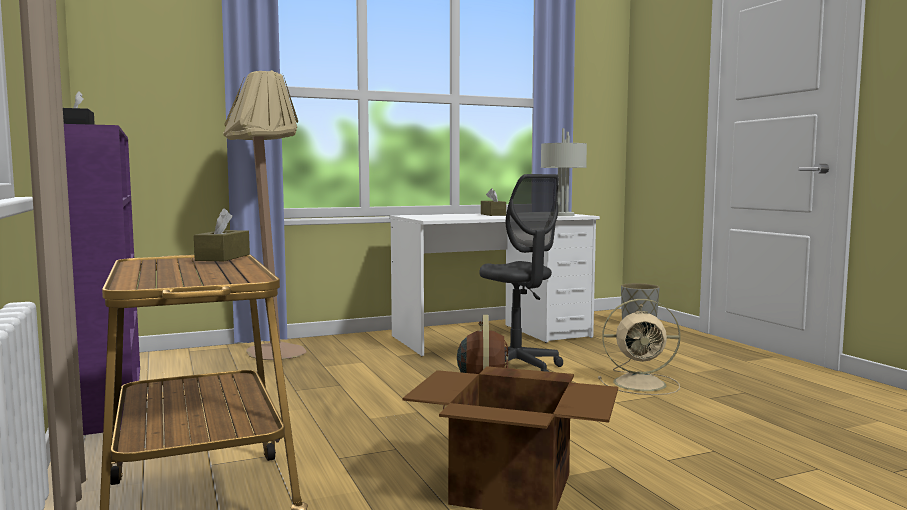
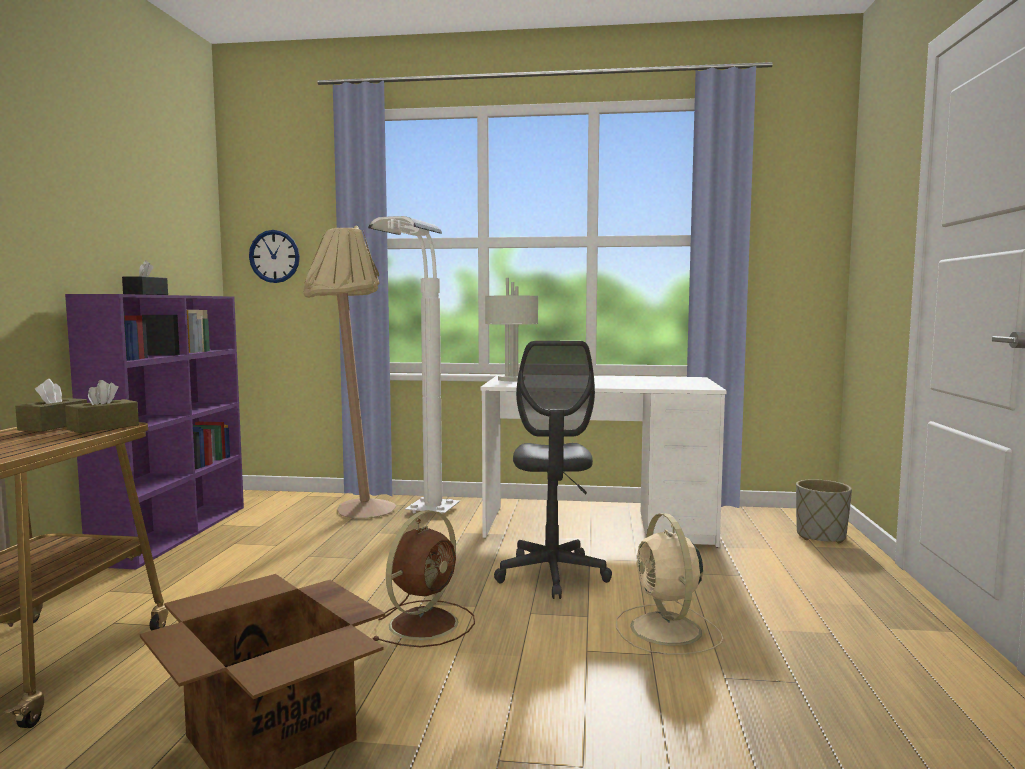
camera: 30 degrees right, 0 degrees up
brown tissue box [481,188,506,216] -> brown tissue box moved to [15,379,87,432]
grey table lamp [541,128,587,216] -> grey table lamp moved to [485,278,538,381]
beige fan [598,299,681,395] -> beige fan turned 45 degrees clockwise [616,513,723,655]
none -> wall clock [249,230,300,283]
none -> white floor lamp [368,216,460,514]

